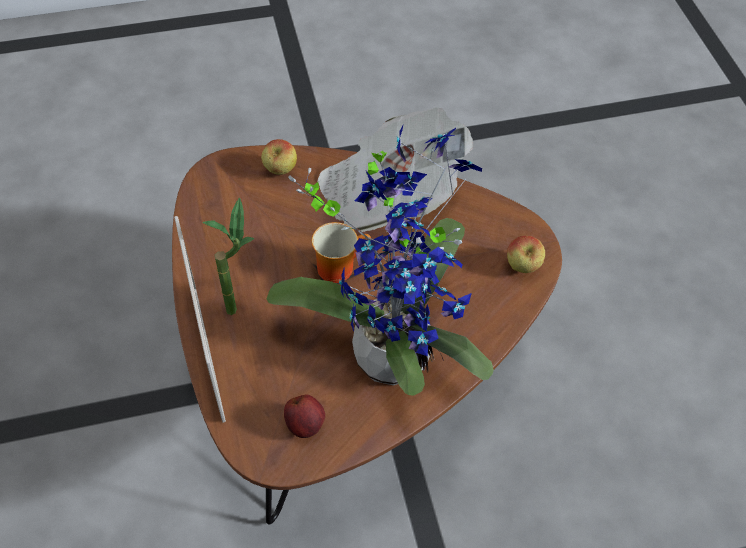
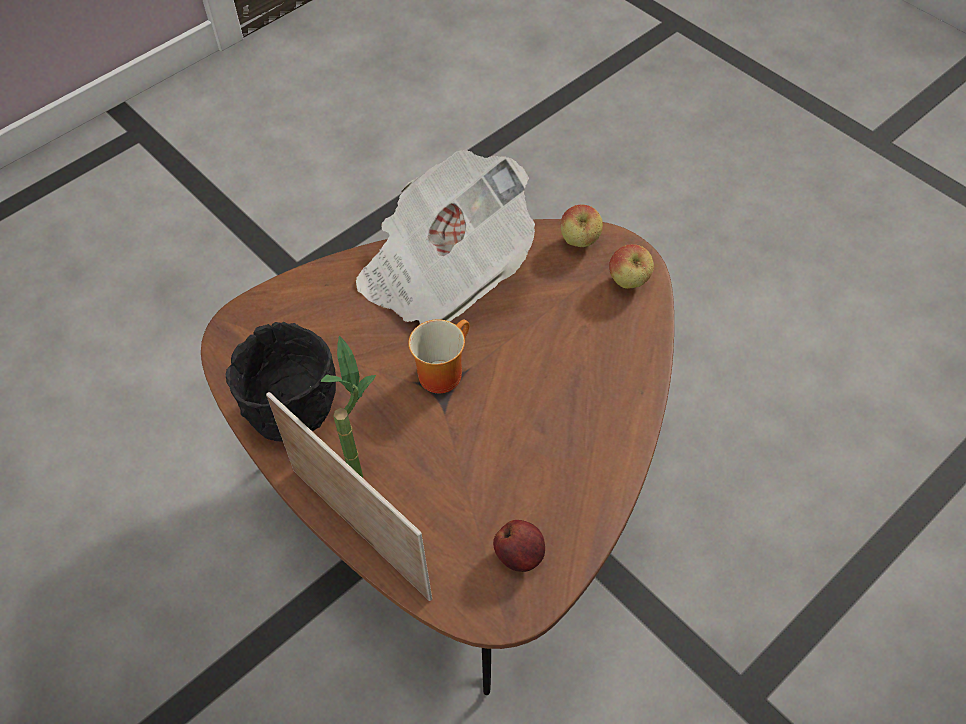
camera: 25 degrees left, 0 degrees up
apple [261,139,297,175] -> apple moved to [561,204,603,247]
potted plant [266,125,494,396] -> none
none -> black bowl [226,322,336,441]

